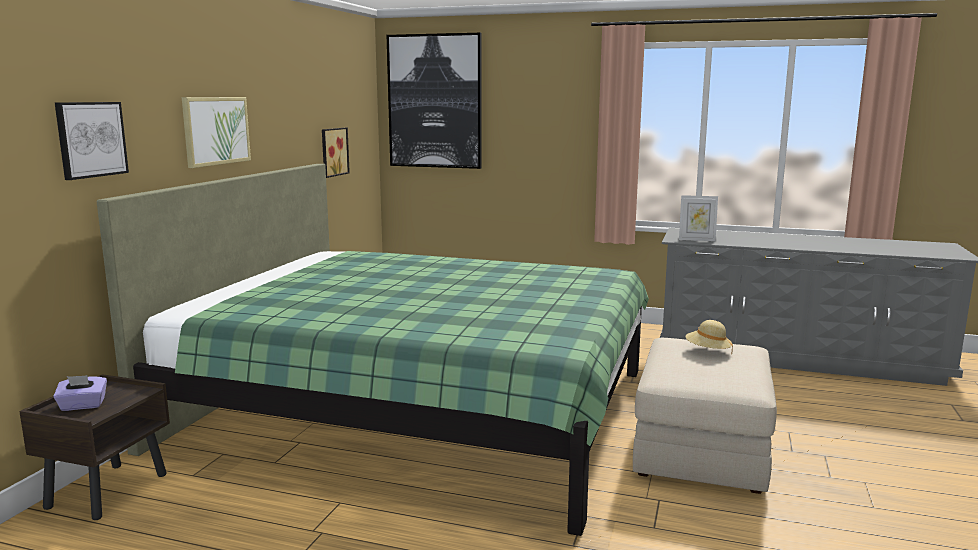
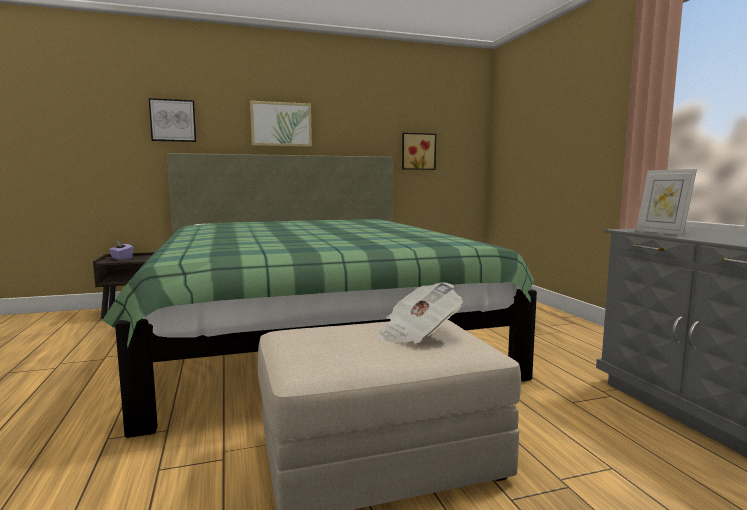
camera: 55 degrees right, 5 degrees down
picture [386,33,481,169] -> none
beige hat [686,320,733,355] -> newspaper [377,282,463,344]

